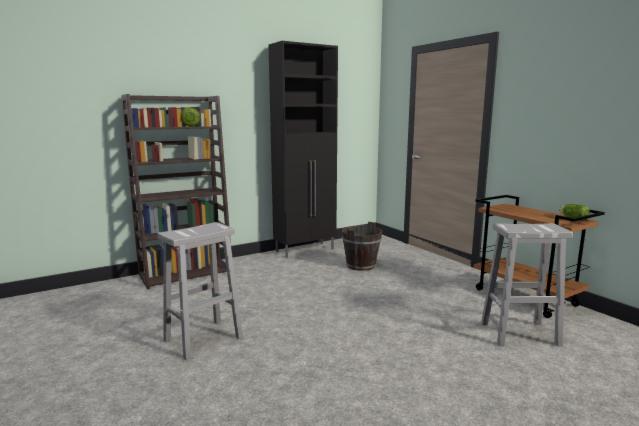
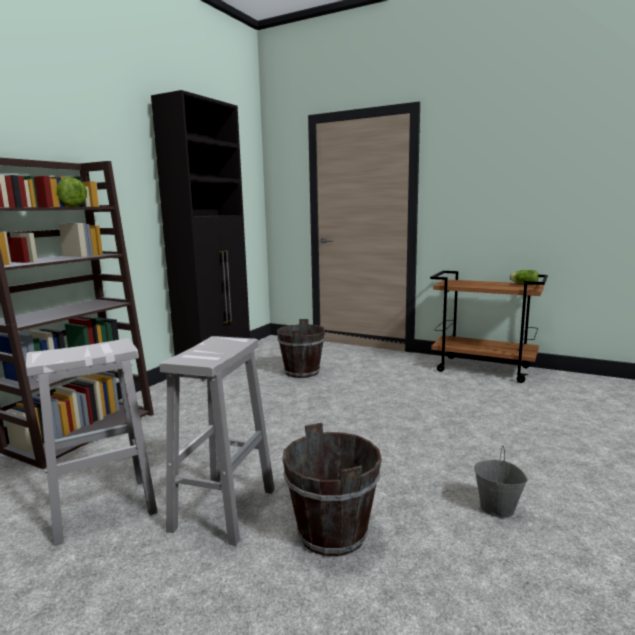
camera: 30 degrees left, 0 degrees up
white stool [481,223,573,346] -> white stool moved to [26,338,157,546]
none -> brown bucket [282,423,382,556]
none -> grey bucket [474,446,528,518]

